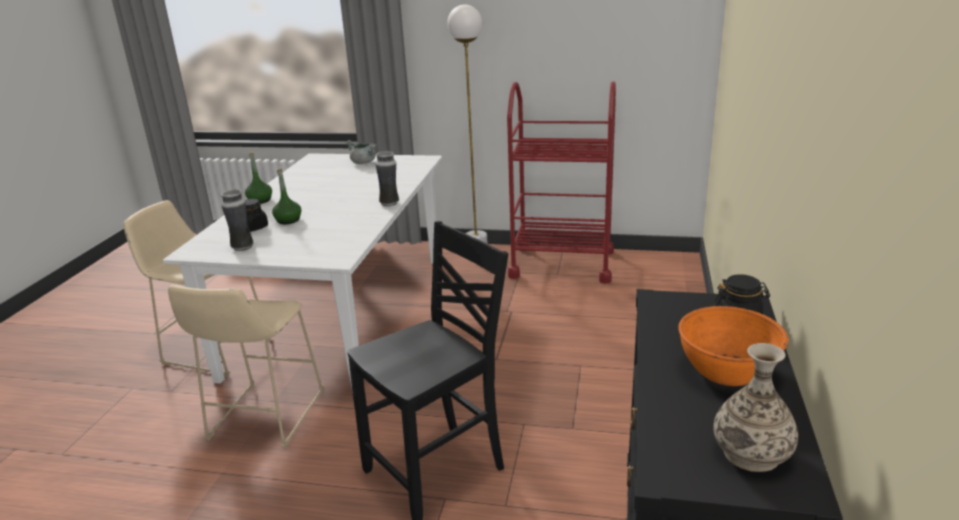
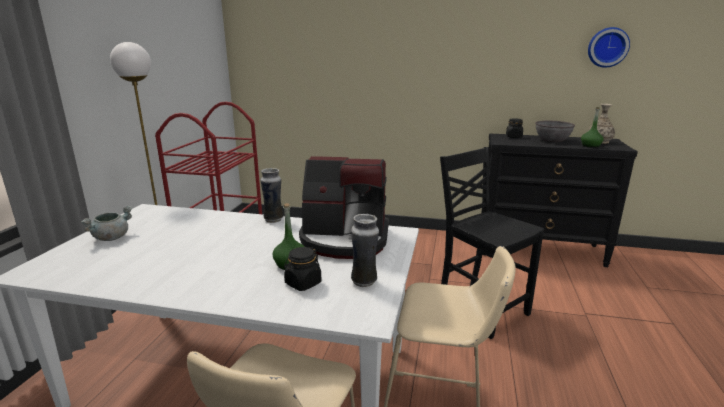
camera: 90 degrees left, 5 degrees down
green bottle [245,151,272,204] -> green bottle moved to [581,107,604,148]
orange bowl [678,306,788,386] -> grey bowl [535,121,575,142]
none -> coffee machine [299,156,389,259]
none -> wall clock [588,27,630,68]

